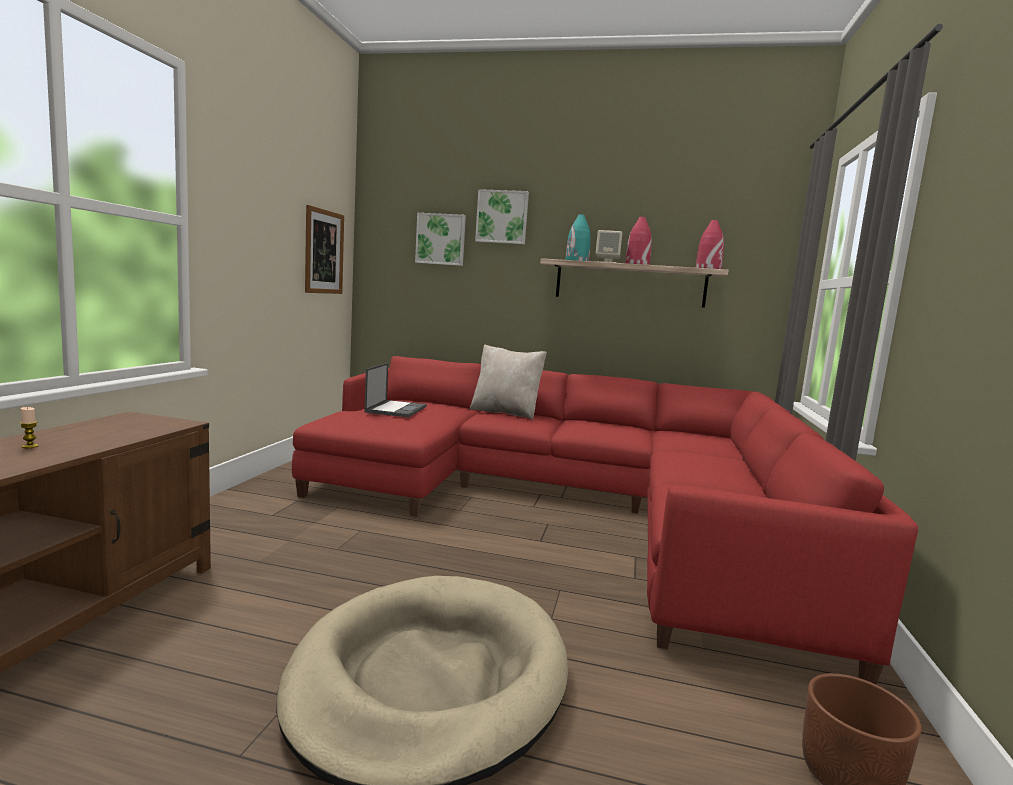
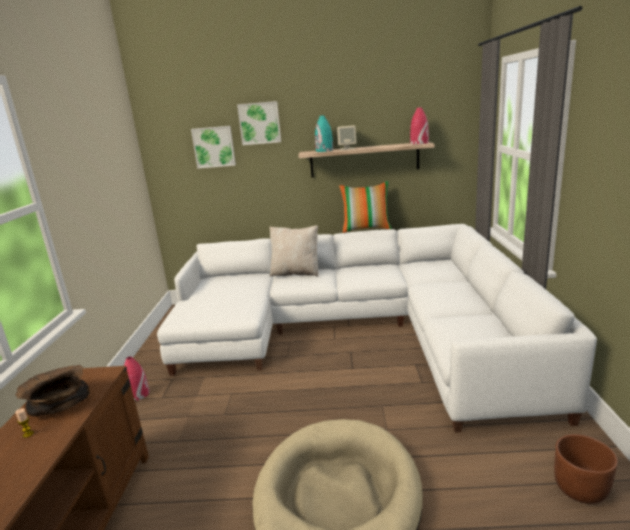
camera: 10 degrees left, 10 degrees up
red sofa [292,356,918,685] -> white sofa [157,224,597,432]
picture [305,205,344,294] -> none
laptop [364,363,427,417] -> none
red vase [625,217,652,265] -> red vase moved to [124,356,150,401]
none -> brown bowl [15,365,90,416]
none -> pillow [339,181,392,233]

